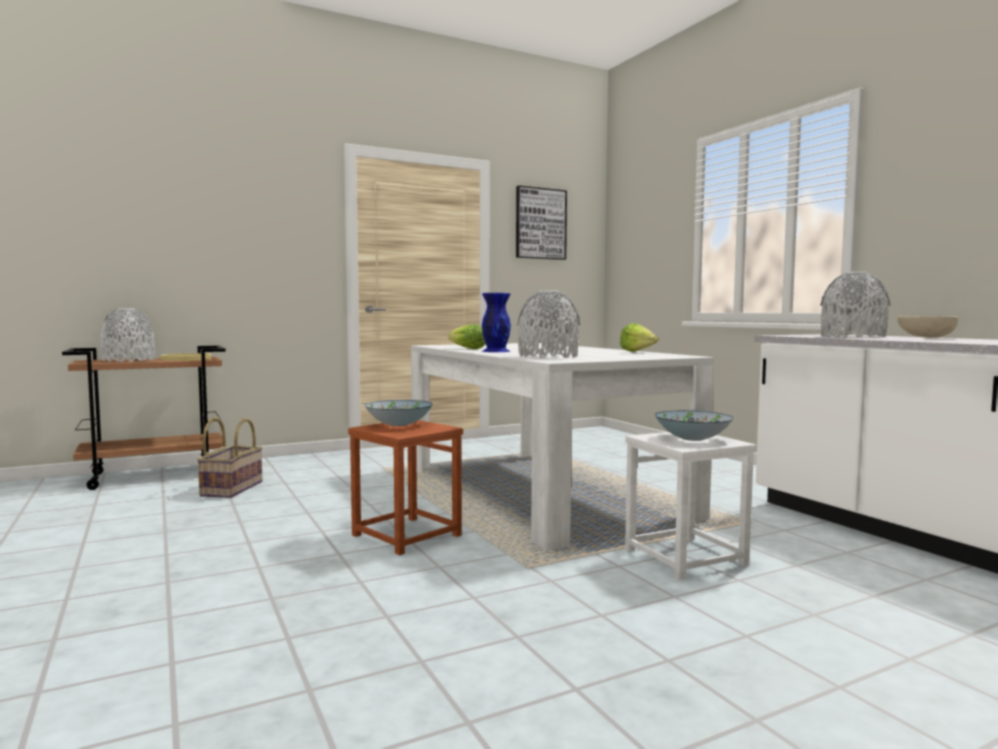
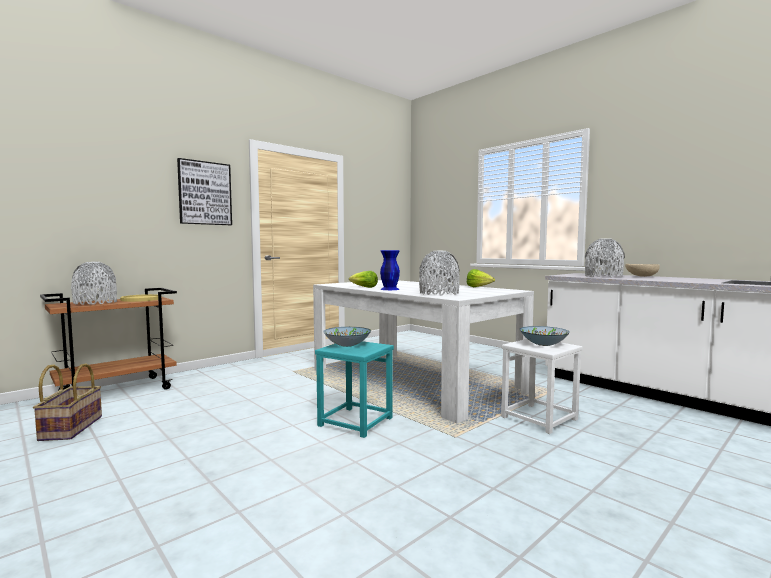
camera: 15 degrees left, 0 degrees up
basket [197,418,263,498] -> basket moved to [33,363,102,441]
brown stool [348,420,463,555] -> turquoise stool [315,341,394,438]
picture [516,186,567,260] -> picture moved to [177,158,232,225]

